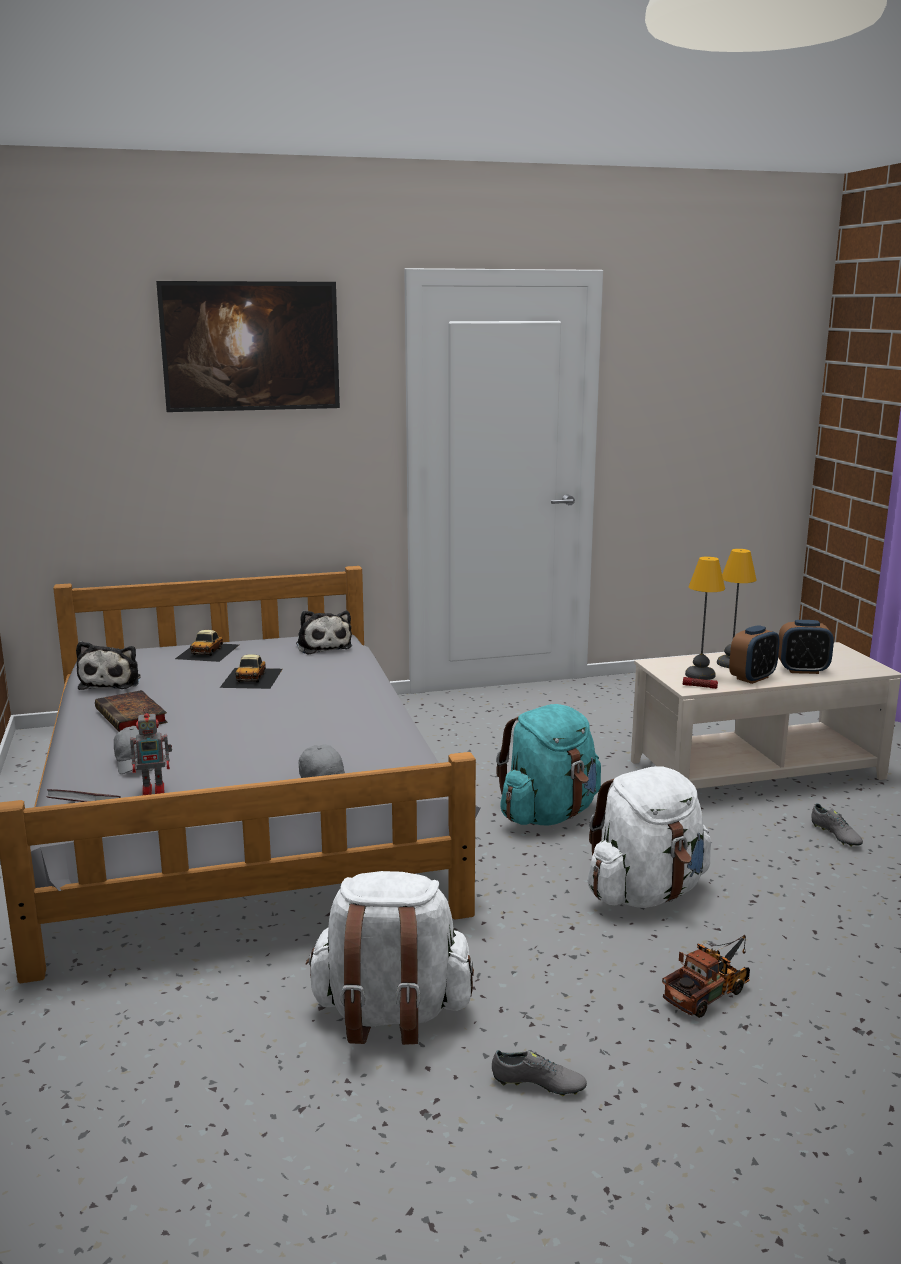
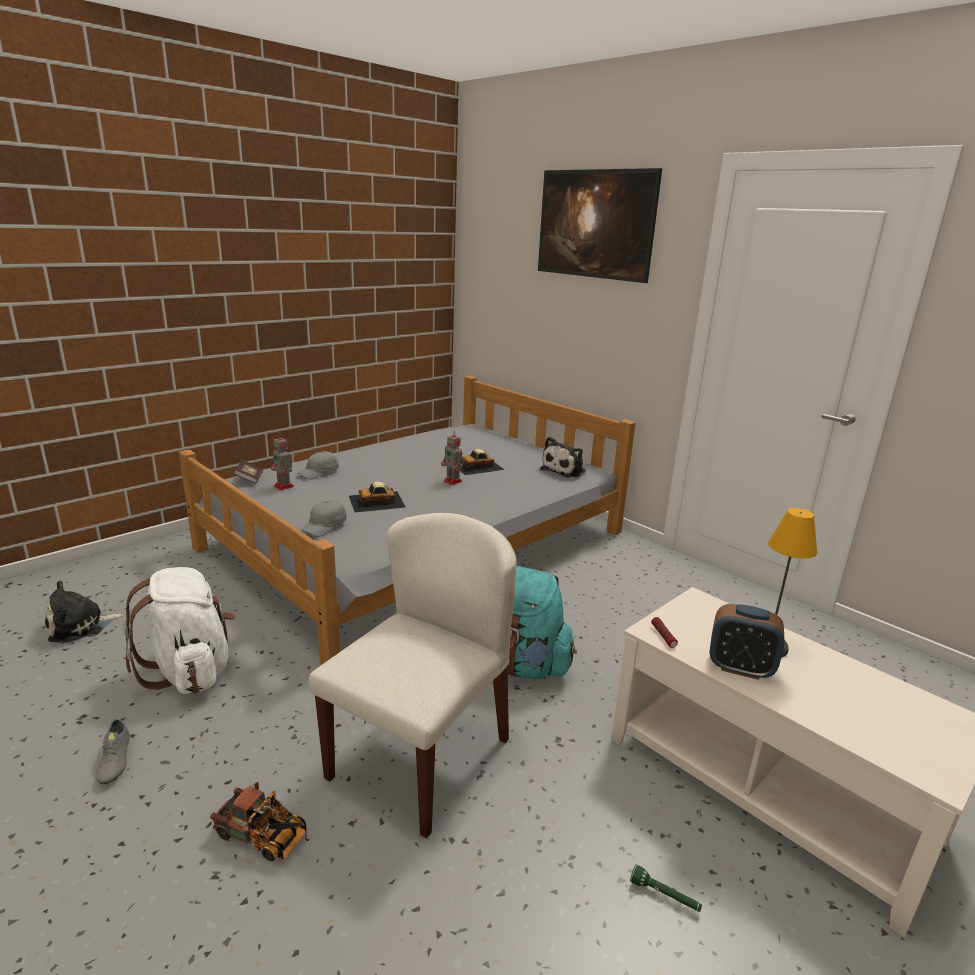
camera: 60 degrees right, 5 degrees up
plush toy [76,641,141,690] -> plush toy moved to [45,581,126,643]
book [95,690,168,732] -> none
toy car [175,630,239,662] -> toy car moved to [349,482,406,512]
white backpack [587,766,711,908] -> beige chair [308,513,517,839]
table lamp [685,556,725,680] -> none
alarm clock [778,620,834,674] -> none
grey shoe [811,803,863,847] -> green flashlight [630,864,702,912]
none -> toy robot [441,430,465,485]

